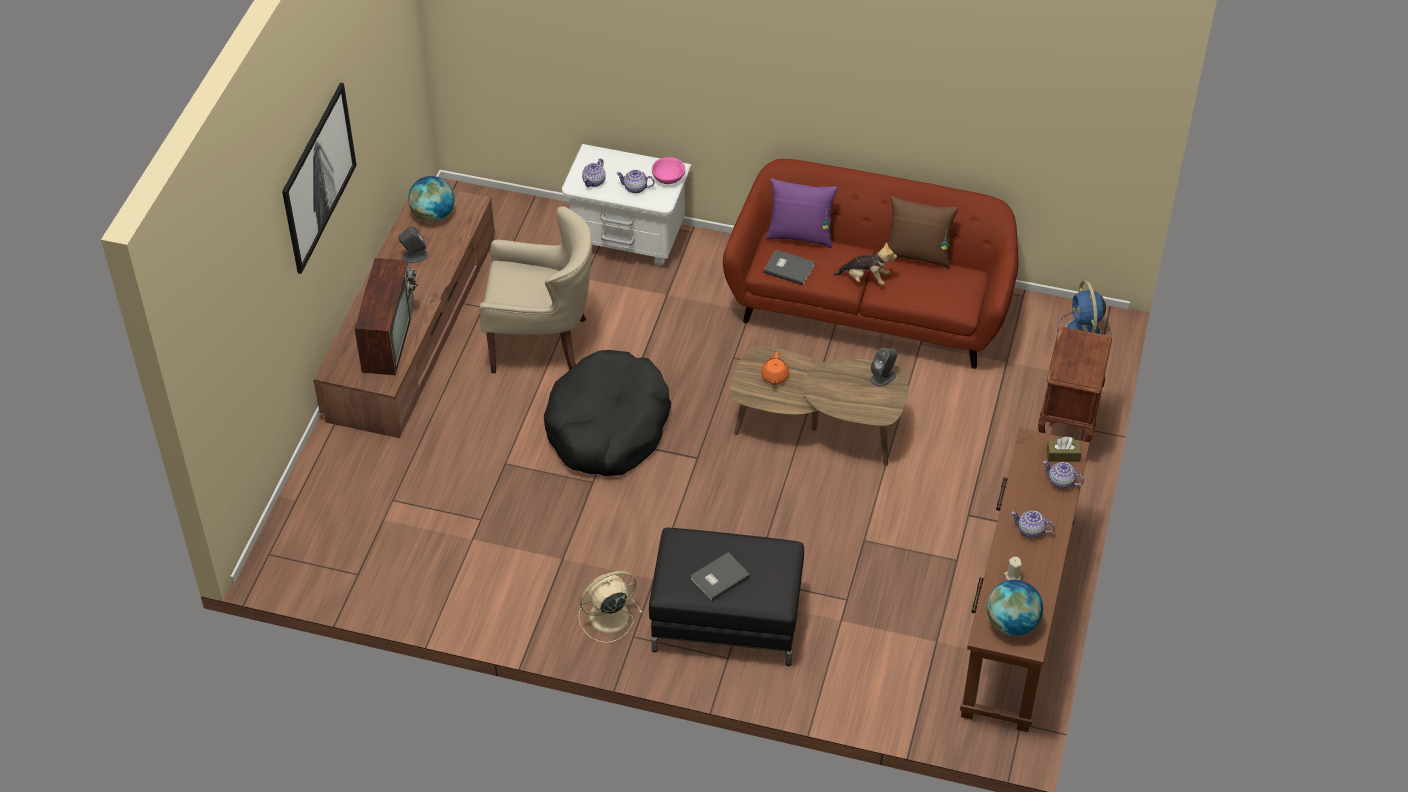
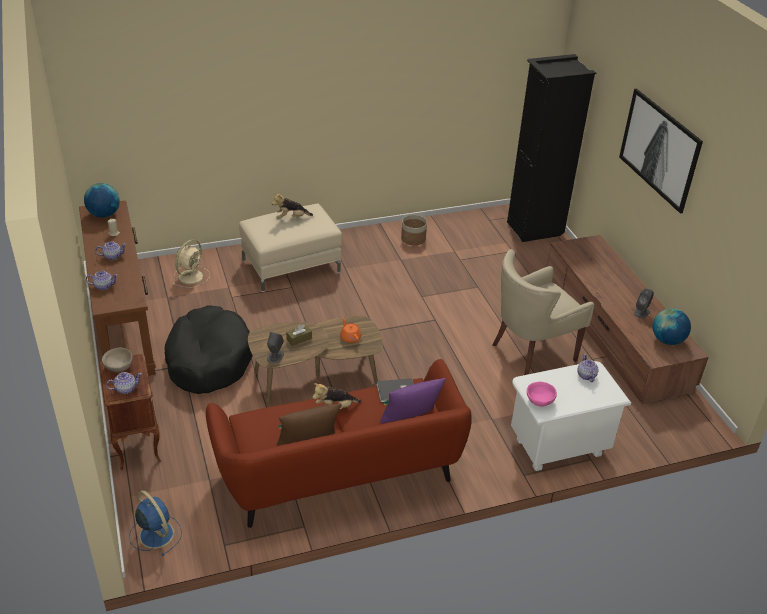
camera: 145 degrees right, 10 degrees down
television [354,258,418,375] -> none
black dog bed [544,350,671,476] -> black dog bed moved to [164,305,253,394]
beige fan [578,571,642,643] -> beige fan moved to [173,239,210,288]
teapot [616,169,655,194] -> teapot moved to [106,372,142,394]
black ottoman [649,528,804,666] -> beige ottoman [239,203,342,292]
grey book [690,553,750,601] -> plush toy [272,193,313,219]
brown tissue box [1047,437,1081,462] -> brown tissue box moved to [286,324,312,346]
none -> beige bowl [102,348,133,372]
none -> planter [401,215,427,245]
none -> black cabinet [507,54,596,242]

